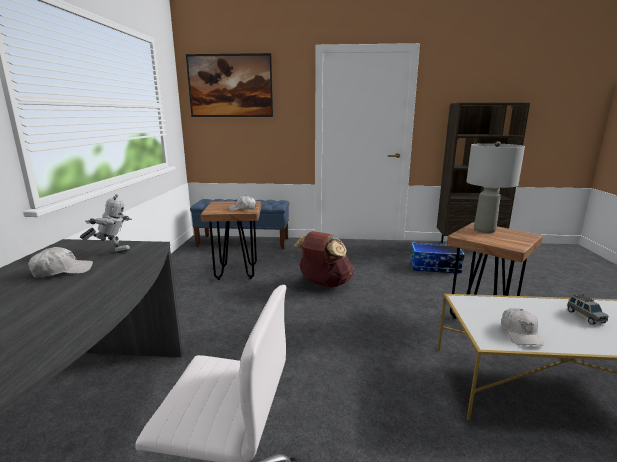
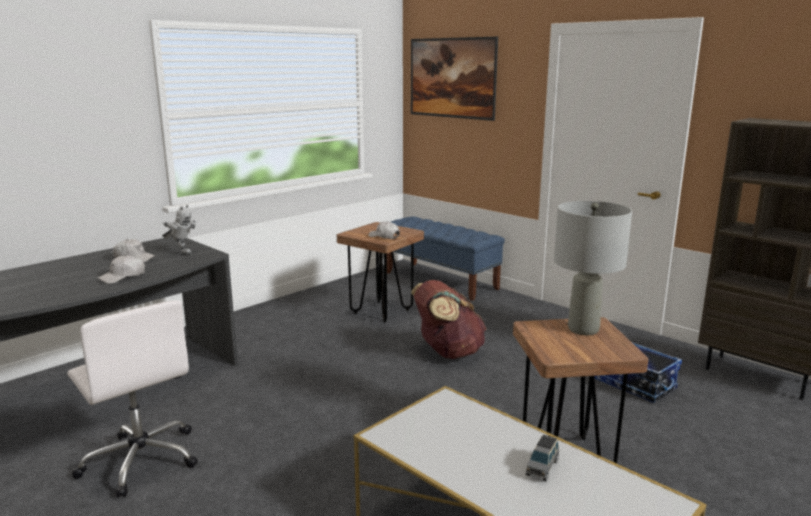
camera: 40 degrees right, 0 degrees up
white cap [501,308,544,346] -> white cap moved to [98,255,145,284]

